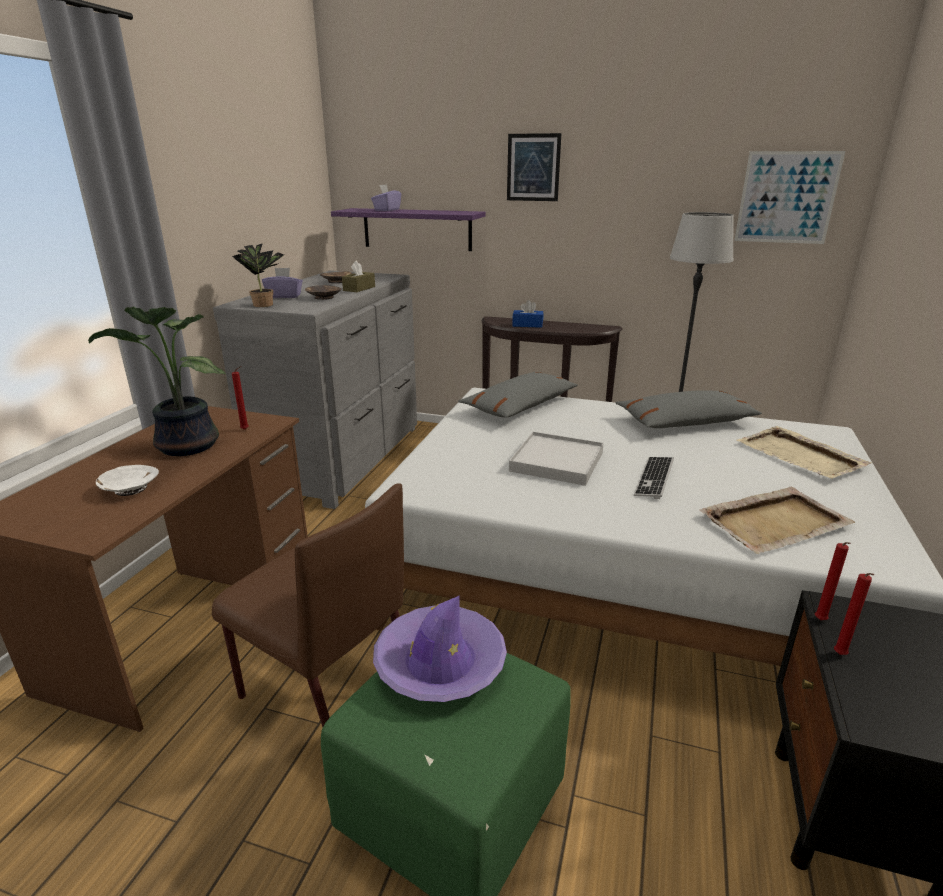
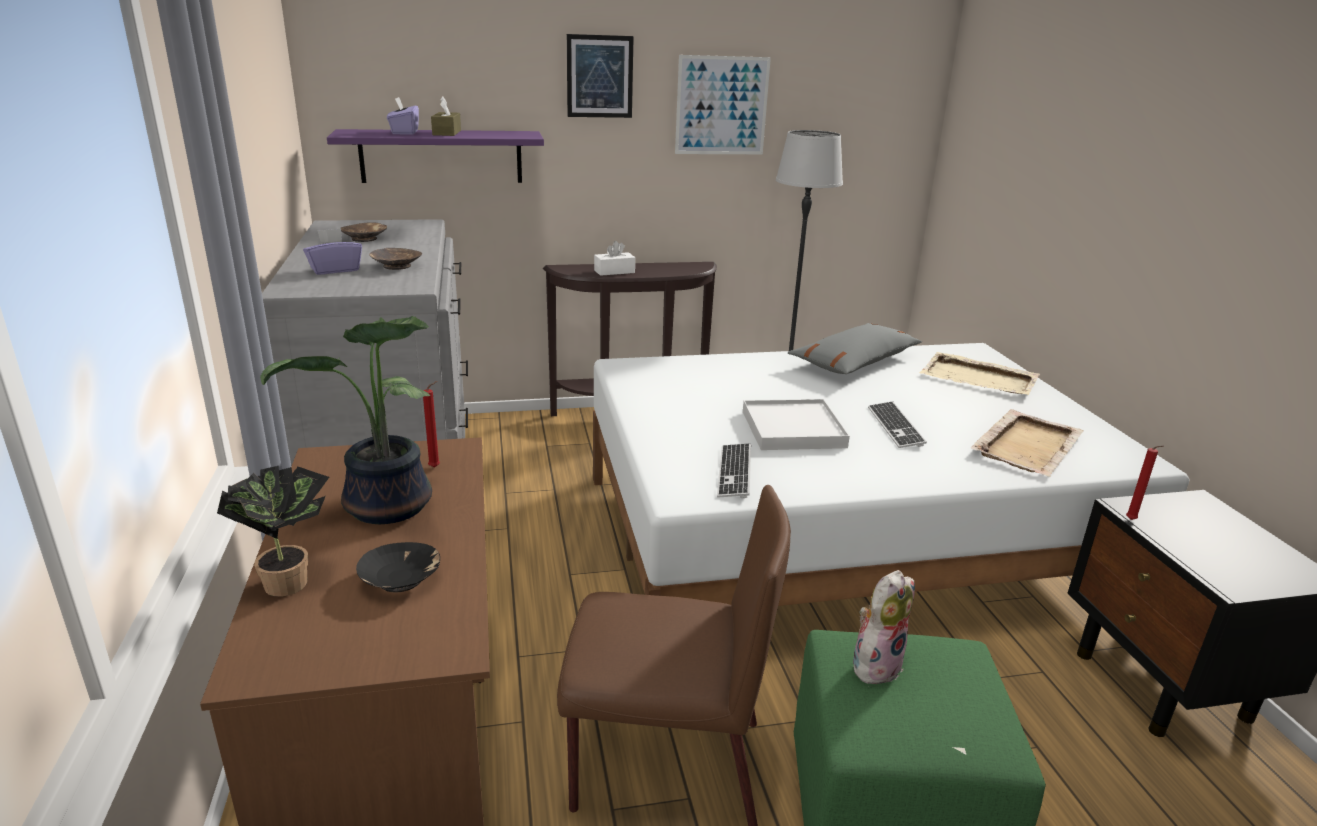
camera: 30 degrees left, 0 degrees up
white bowl [96,465,159,496] -> black bowl [356,542,440,592]
potted plant [232,243,284,307] -> potted plant moved to [217,466,329,597]
brown tissue box [342,261,375,292] -> brown tissue box moved to [431,97,461,136]
purple hat [373,595,507,702] -> plush toy [852,570,915,687]
grey pillow [458,372,578,418] -> none
blue tissue box [512,300,543,328] -> white tissue box [594,241,635,276]
picture [734,151,845,244] -> picture moved to [675,55,771,154]
red candle [834,573,874,655] -> none
none -> keyboard [717,443,751,498]

